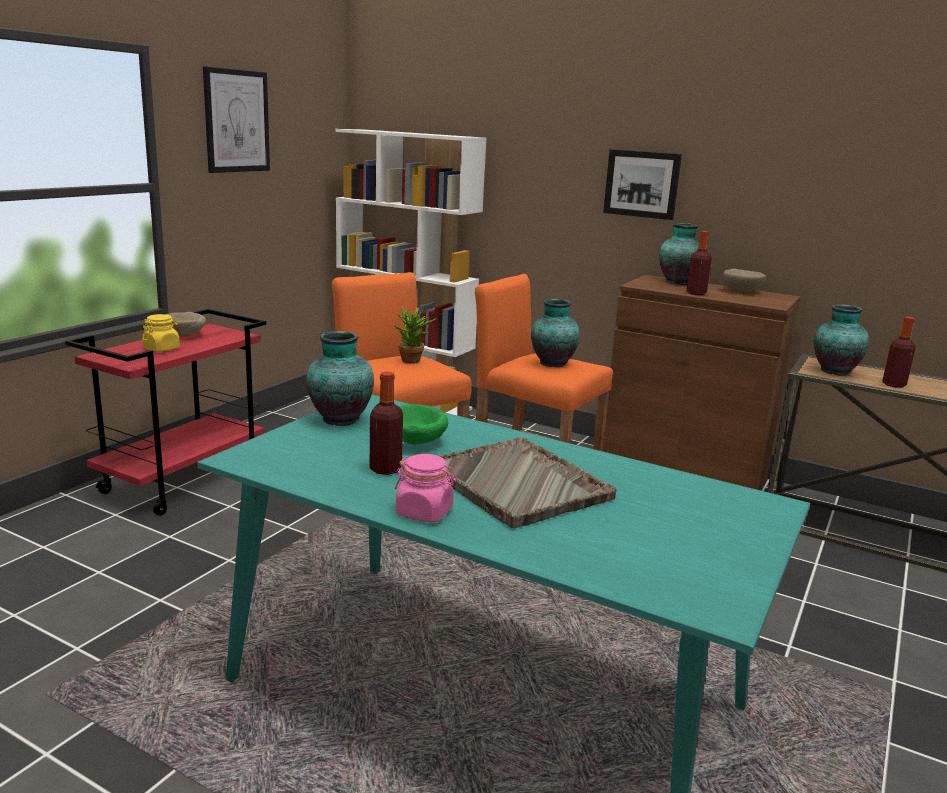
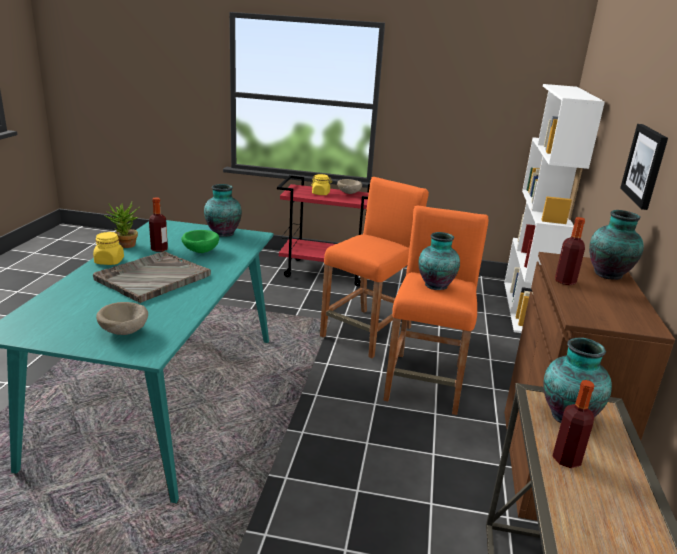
camera: 70 degrees right, 5 degrees up
picture [203,66,270,173] -> none
potted plant [395,307,436,364] -> potted plant moved to [104,202,140,248]
pink jar [395,454,457,523] -> yellow jar [93,232,124,265]
beige bowl [723,269,766,292] -> beige bowl moved to [96,302,148,335]

